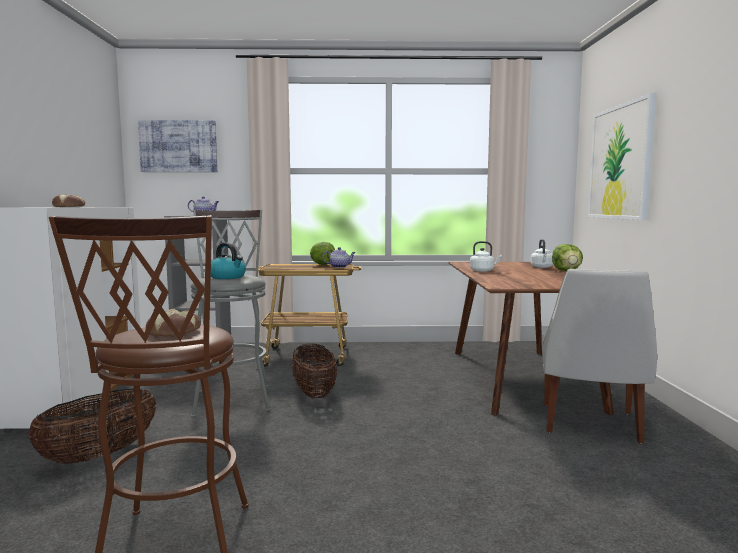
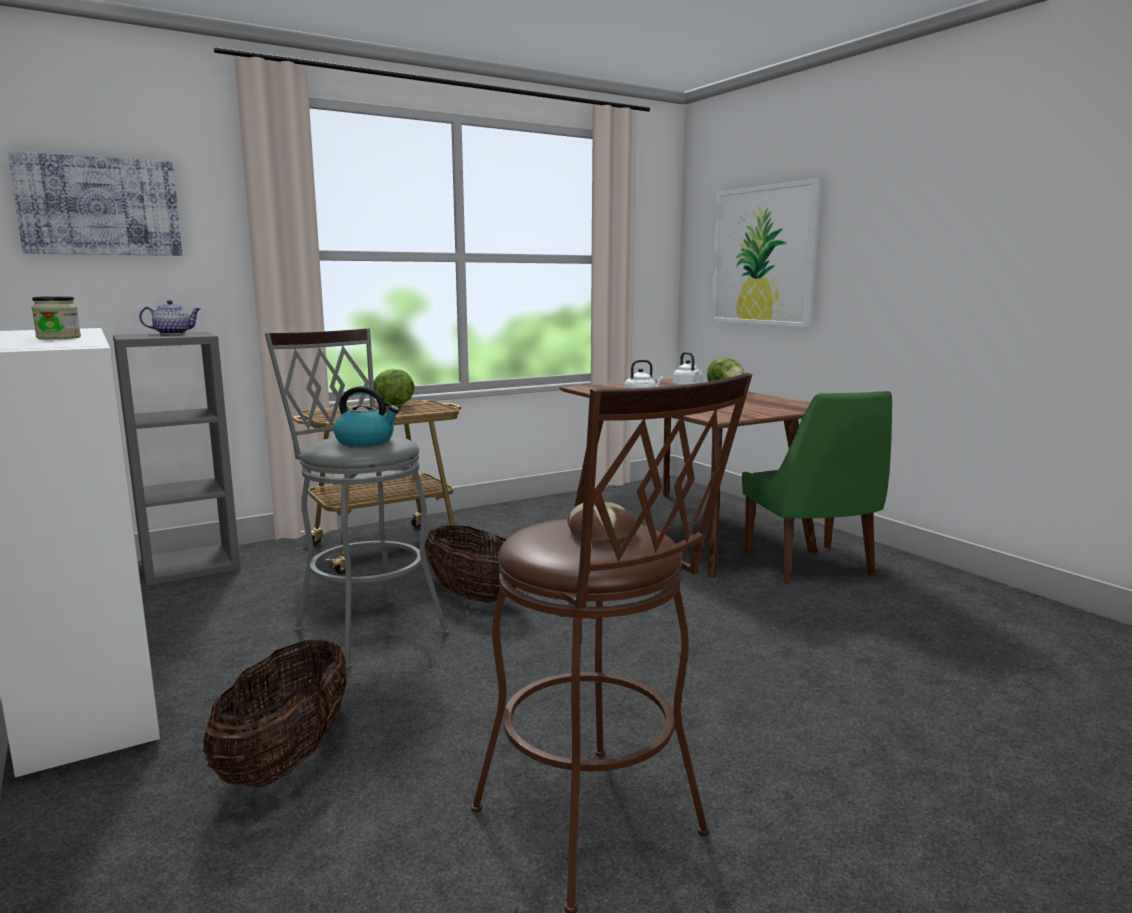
camera: 30 degrees left, 5 degrees up
bread [52,194,85,207] -> jar [32,296,81,339]
teapot [323,247,356,268] -> none
white chair [541,269,657,444] -> green chair [742,391,892,584]

